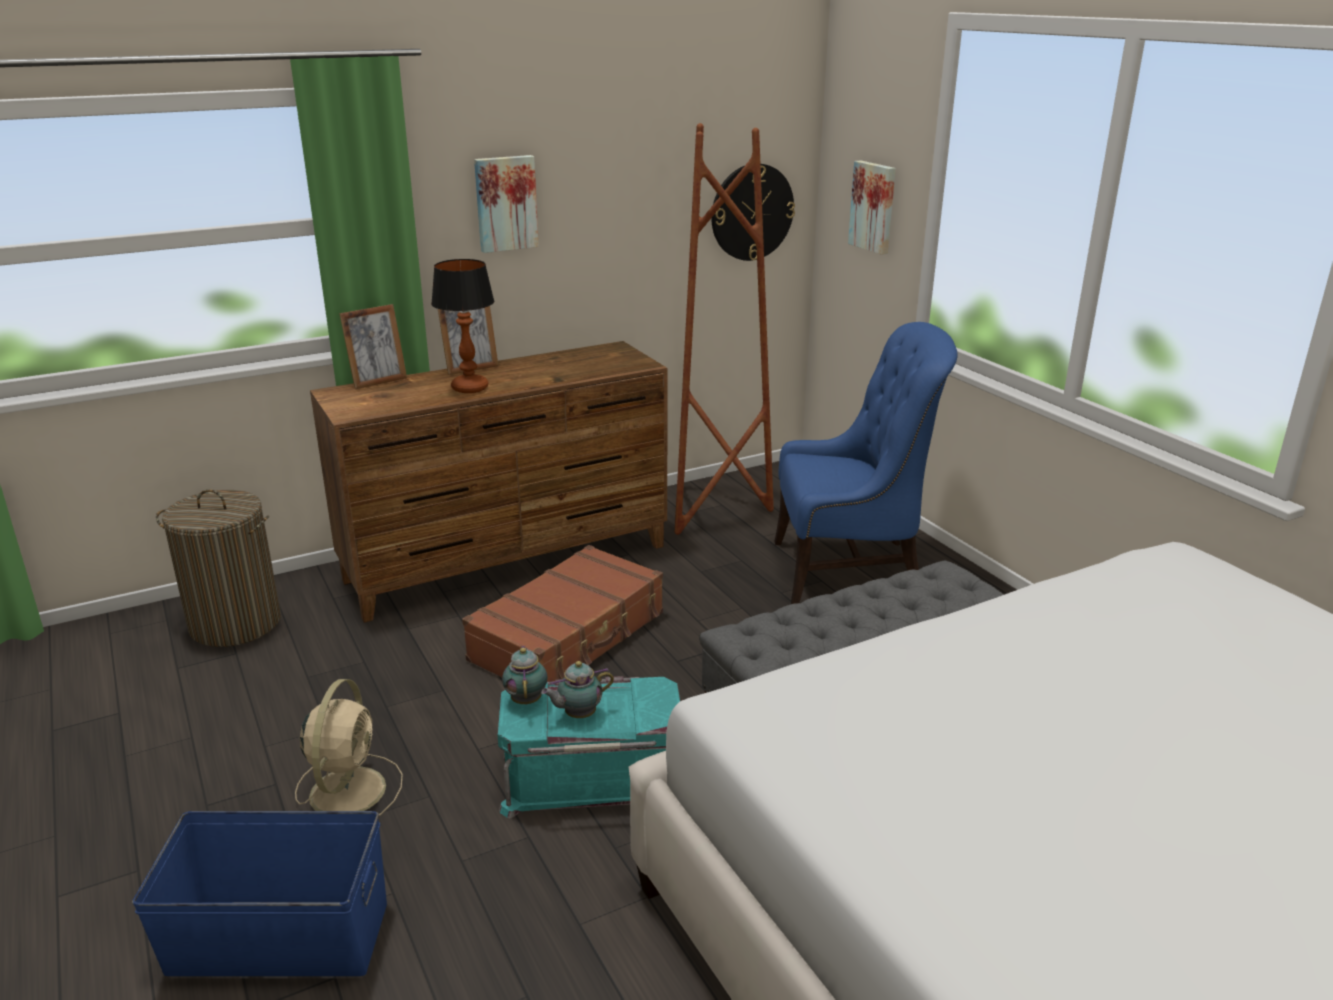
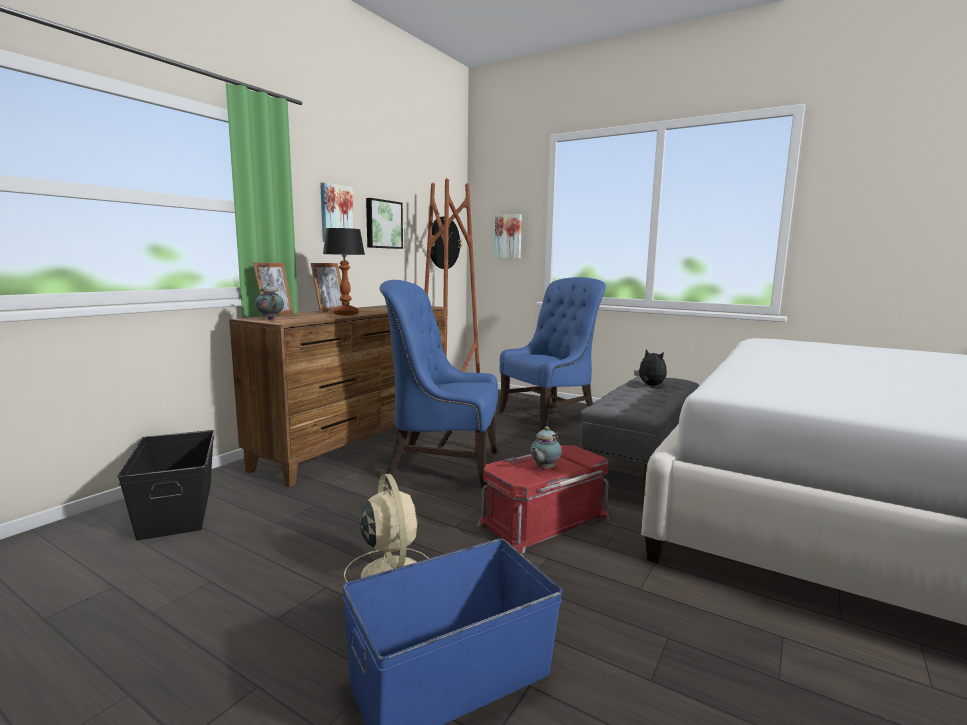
camera: 30 degrees left, 15 degrees down
laundry basket [156,489,281,647] -> black storage box [117,430,215,540]
brown suitcase [462,545,663,682] -> blue chair [380,280,498,489]
turquoise storage box [497,676,680,818] -> red storage box [477,445,610,553]
teapot [502,646,548,705] -> teapot moved to [255,282,284,320]
none -> picture [366,198,403,249]
none -> plush toy [634,349,667,386]

